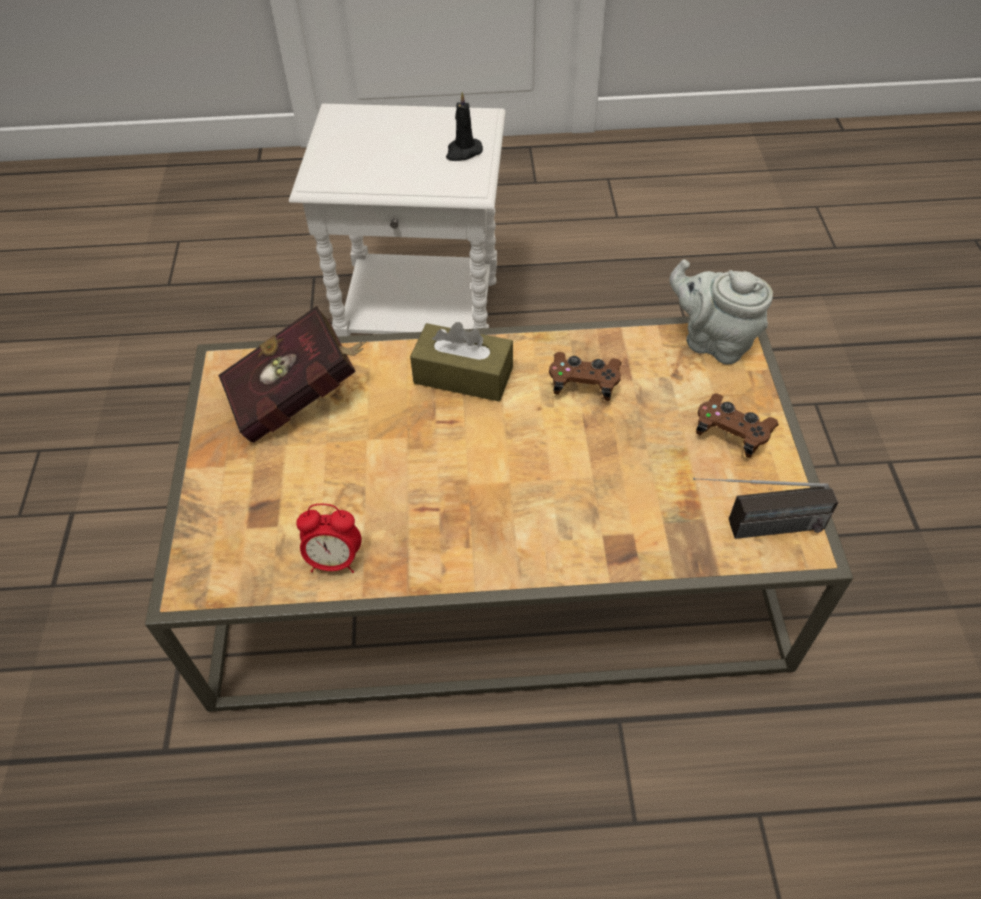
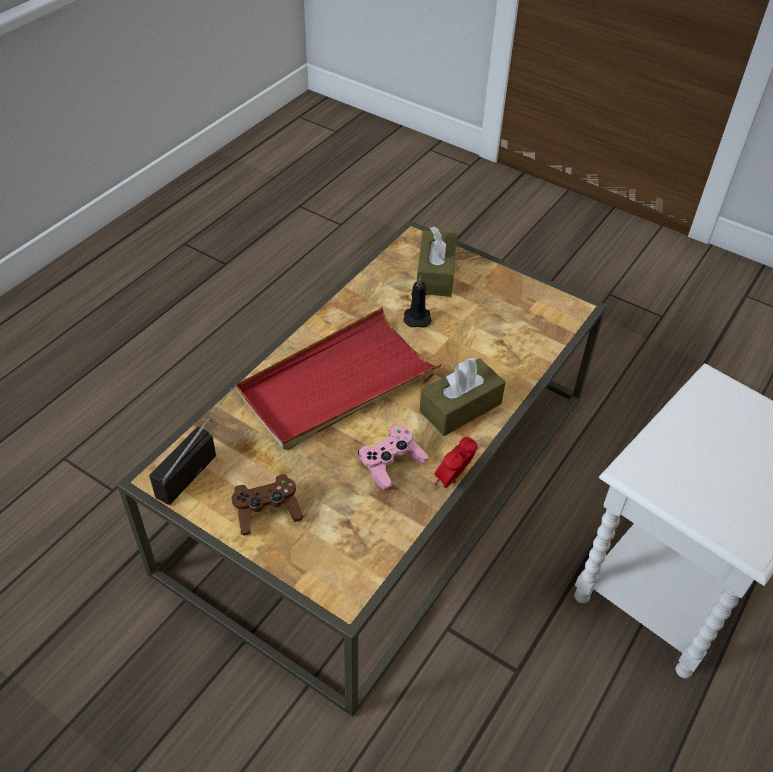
camera: 125 degrees right, 5 degrees down
red book [218,306,366,443] -> none
alarm clock [296,504,362,573] -> alarm clock moved to [435,437,478,488]
black candle [446,92,483,161] -> black candle moved to [403,276,432,328]
brown game controller [549,352,622,401] -> pink game controller [358,425,429,490]
grey teapot [669,259,773,365] -> none
none -> red tray [236,307,442,450]
none -> brown tissue box [417,226,457,297]

